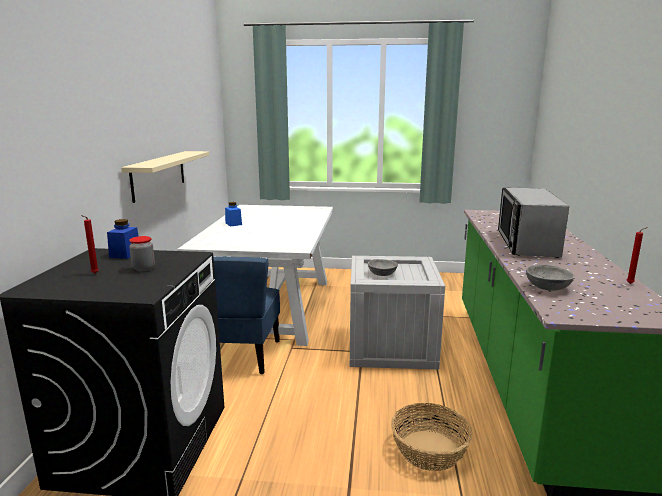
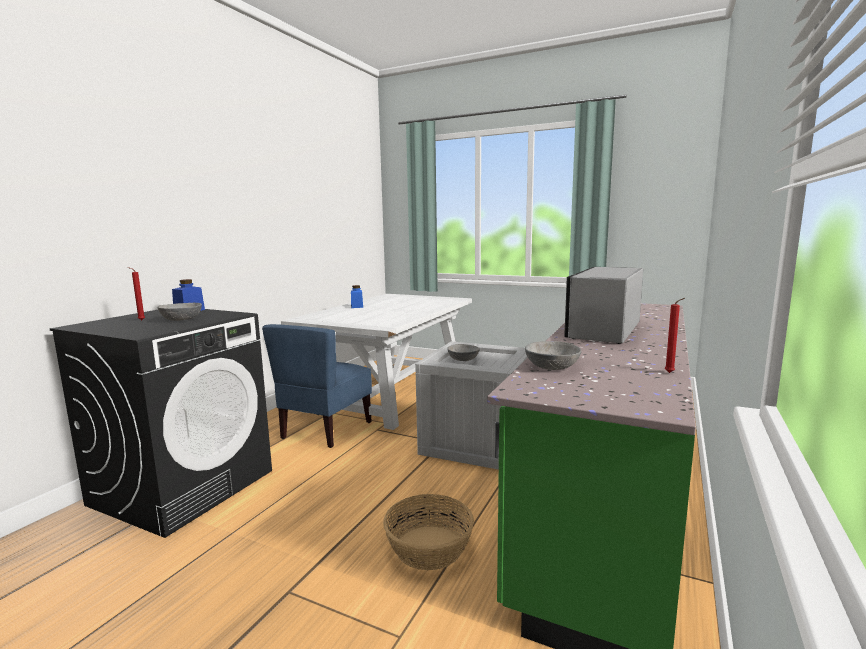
camera: 20 degrees right, 5 degrees down
beige shelf [121,151,209,203] -> none
jar [129,236,155,271] -> grey bowl [157,303,202,321]

